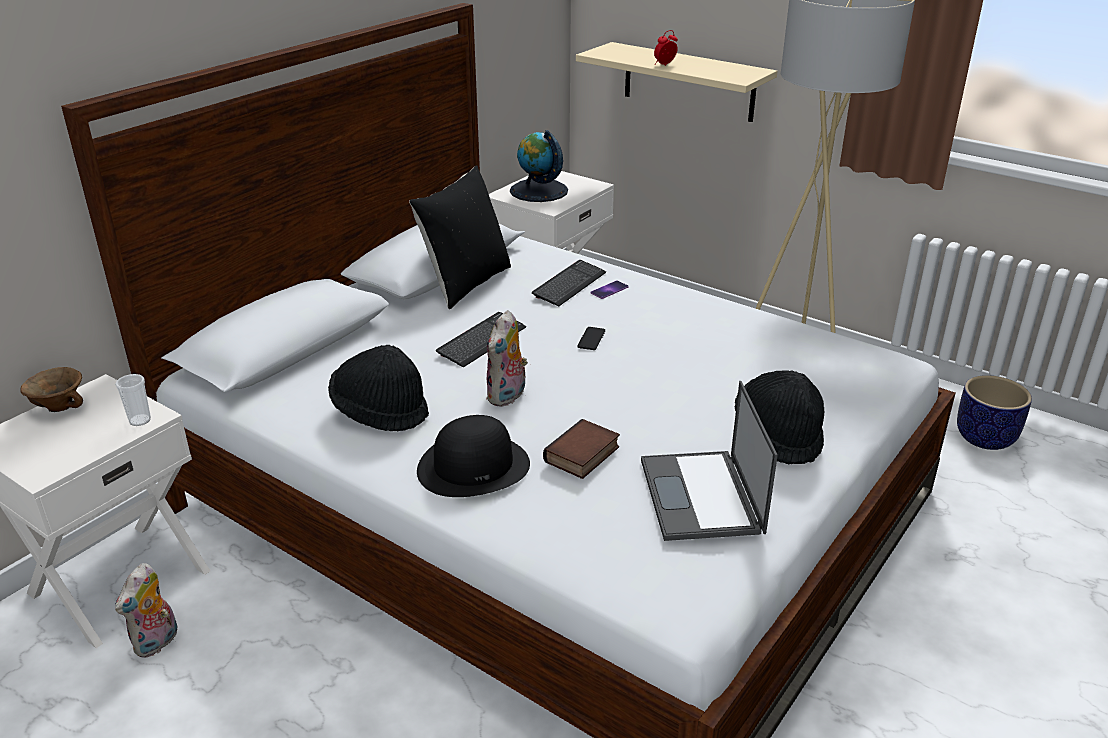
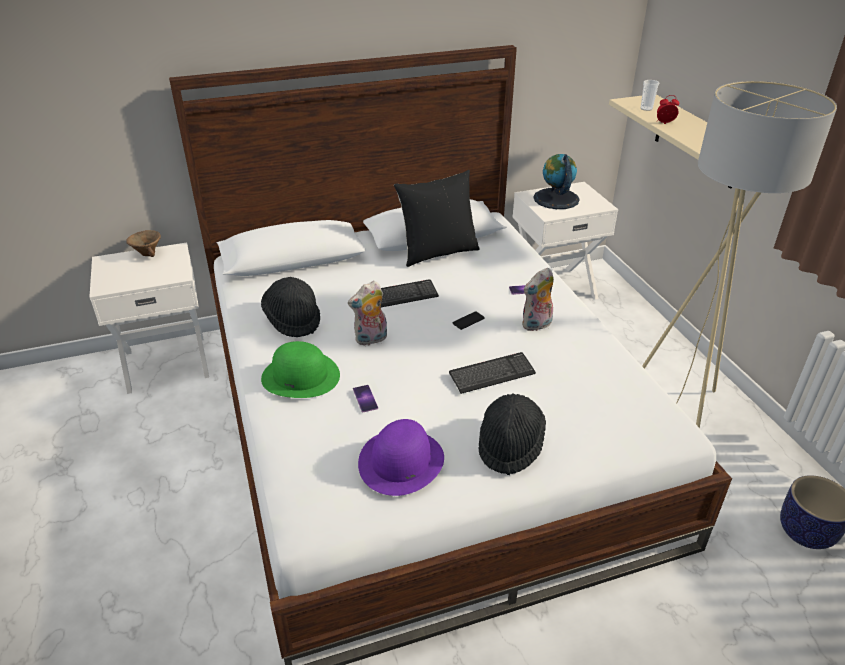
camera: 35 degrees right, 5 degrees up
cup [115,374,151,426] -> cup moved to [641,80,659,111]
plush toy [115,563,178,658] -> plush toy moved to [522,268,554,332]
black hat [417,415,530,497] -> green hat [261,341,340,398]
keyboard [532,260,606,306] -> keyboard moved to [449,352,536,394]
book [543,419,620,479] -> phone [353,385,378,412]
laptop [641,381,778,541] -> purple hat [358,419,444,496]

